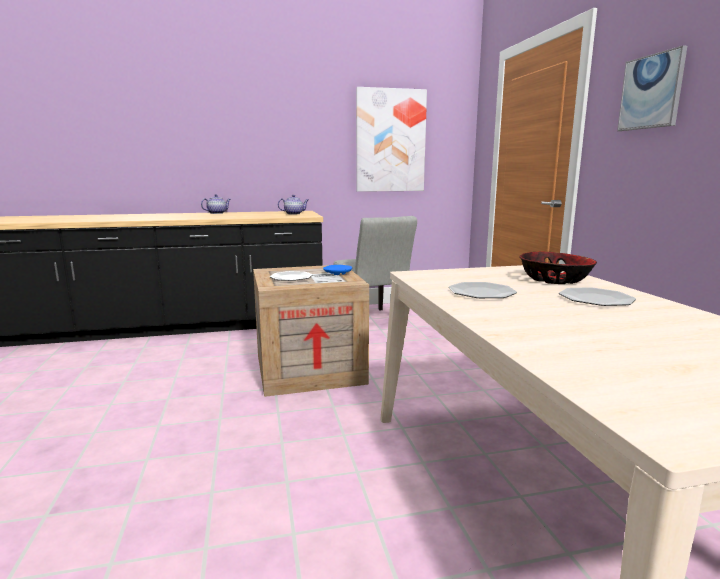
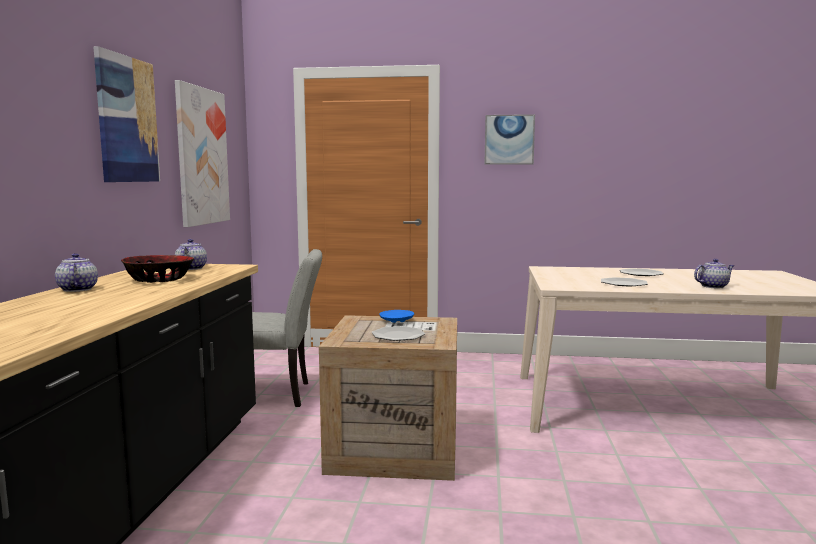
camera: 70 degrees left, 5 degrees down
bowl [519,252,597,284] -> bowl moved to [121,255,194,283]
none -> picture [93,46,160,182]
none -> teapot [694,259,734,288]

